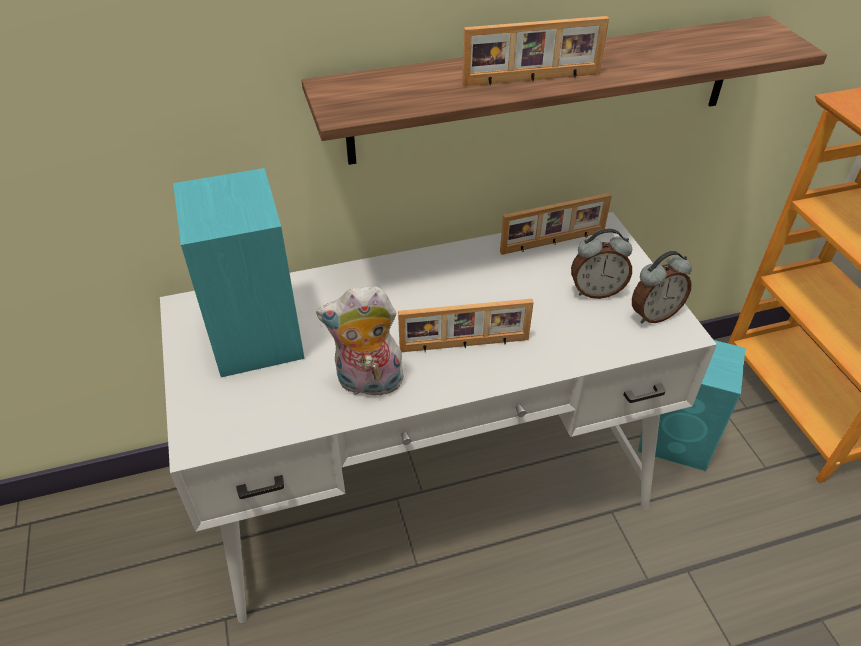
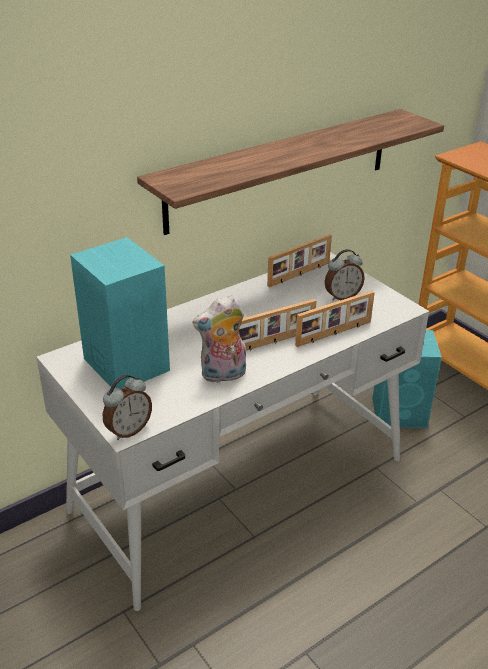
camera: 20 degrees left, 10 degrees down
picture frame [462,16,609,86] -> picture frame moved to [295,291,375,347]
alarm clock [632,251,692,323] -> alarm clock moved to [103,374,152,440]

